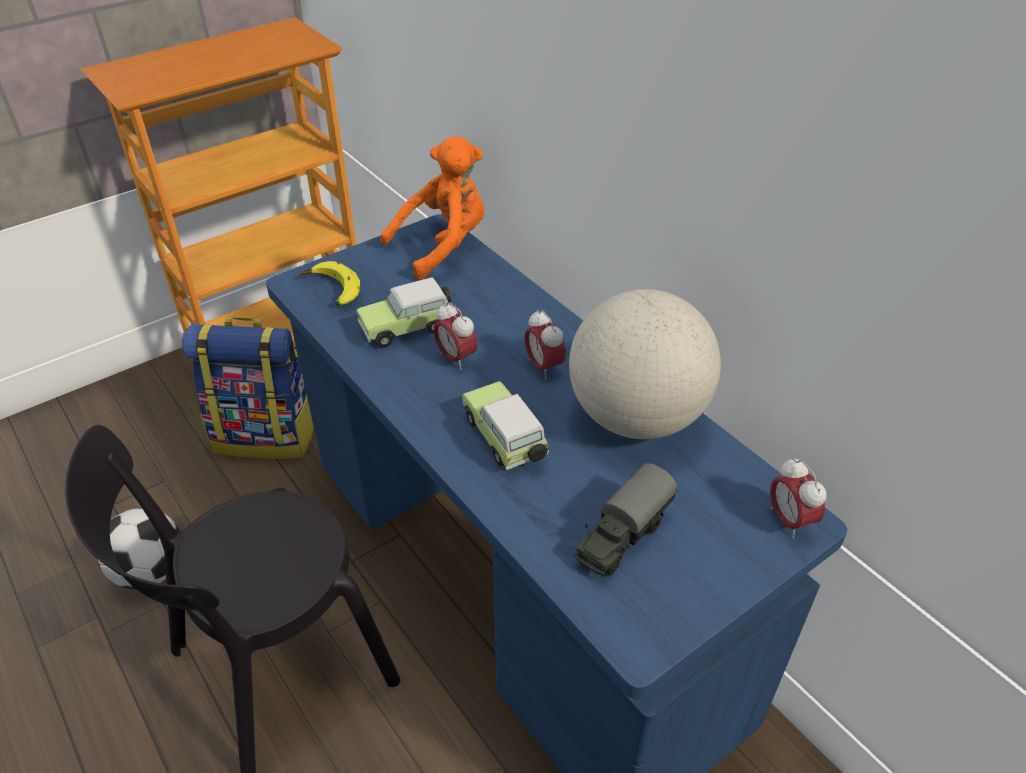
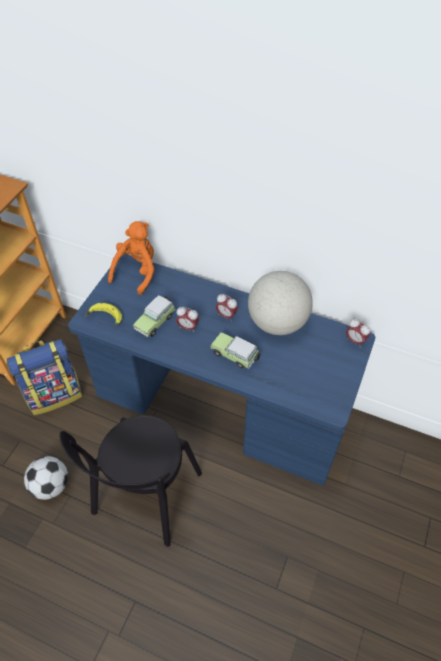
camera: 30 degrees left, 10 degrees up
toy truck [574,463,677,576] -> none

